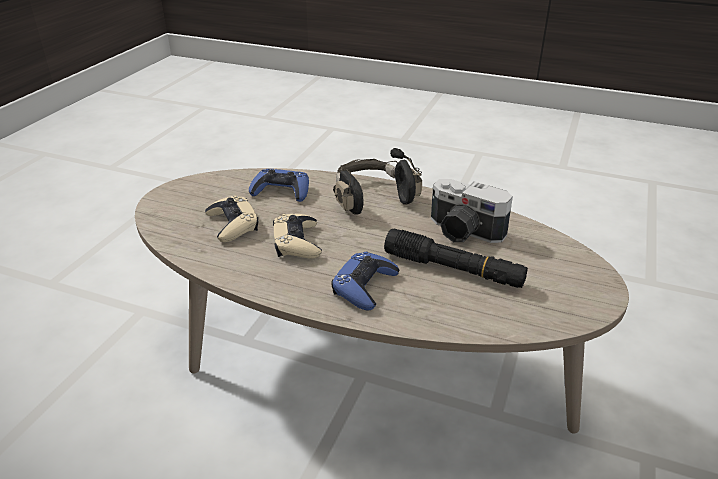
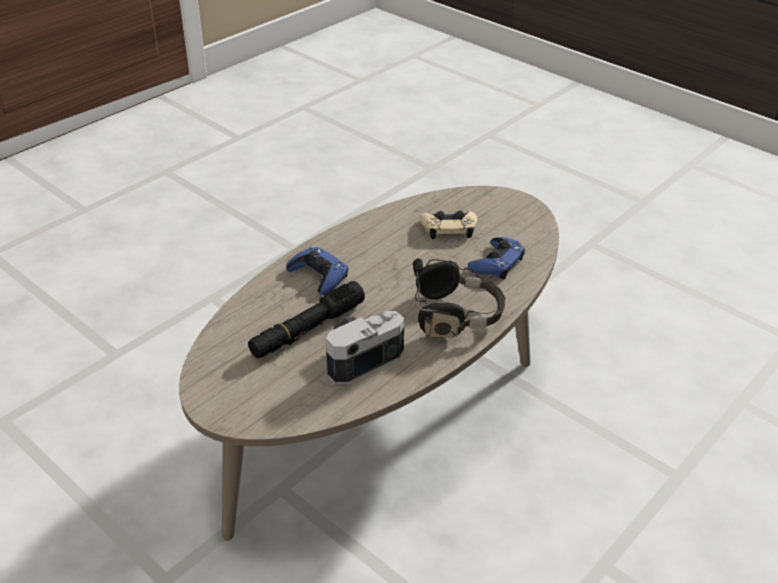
camera: 110 degrees right, 5 degrees up
beige game controller [273,214,322,258] -> none

